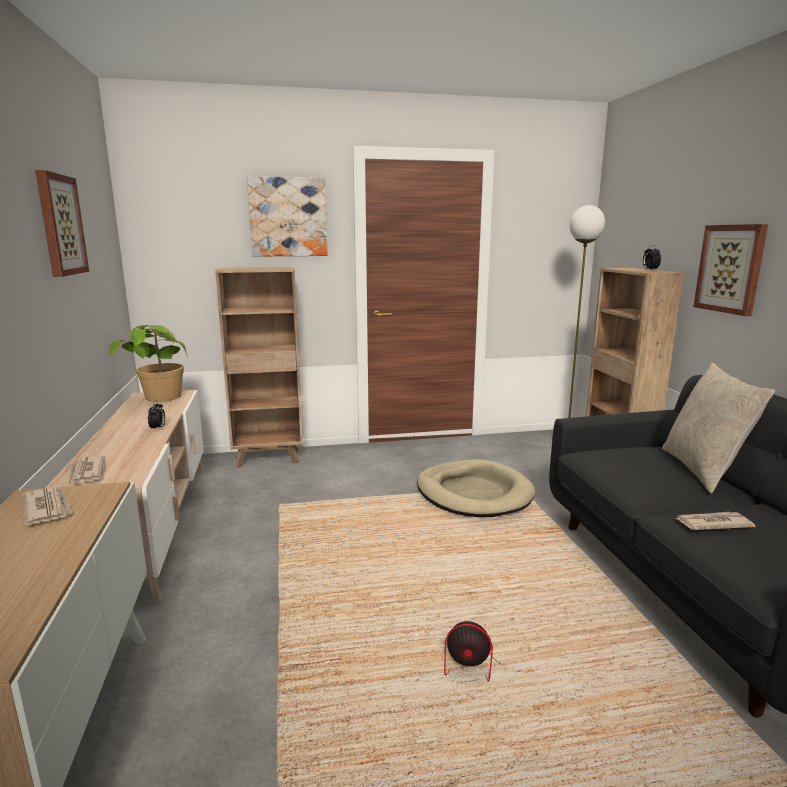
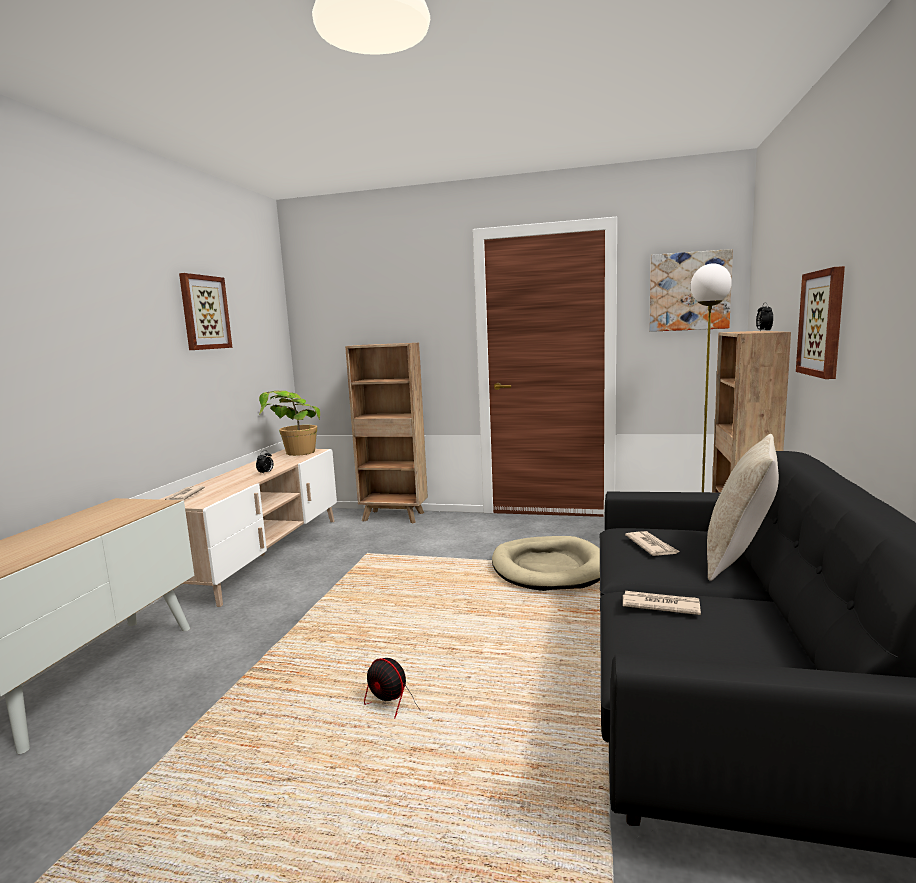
camera: 25 degrees right, 5 degrees down
newspaper [22,487,73,525] -> newspaper moved to [625,531,680,556]
picture [247,176,327,257] -> picture moved to [649,249,733,332]

